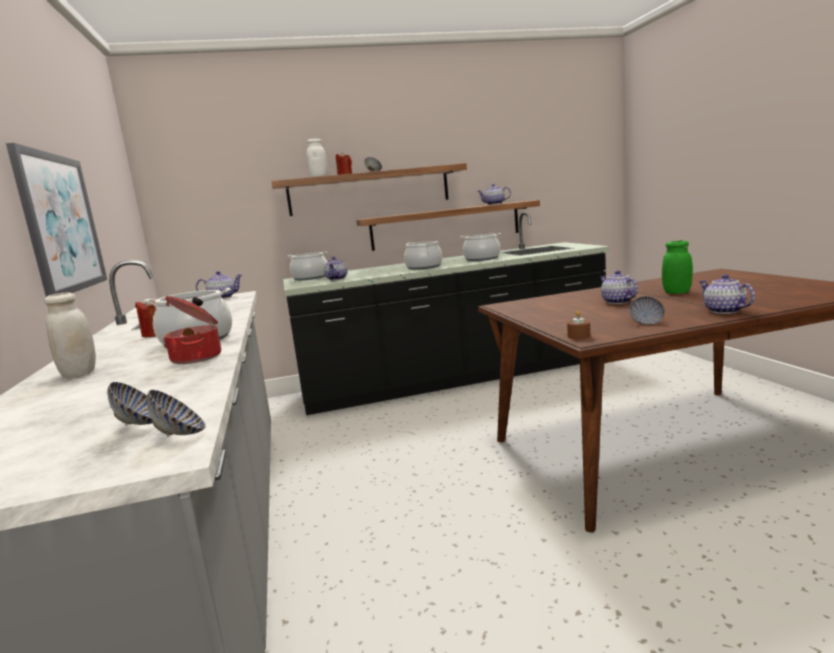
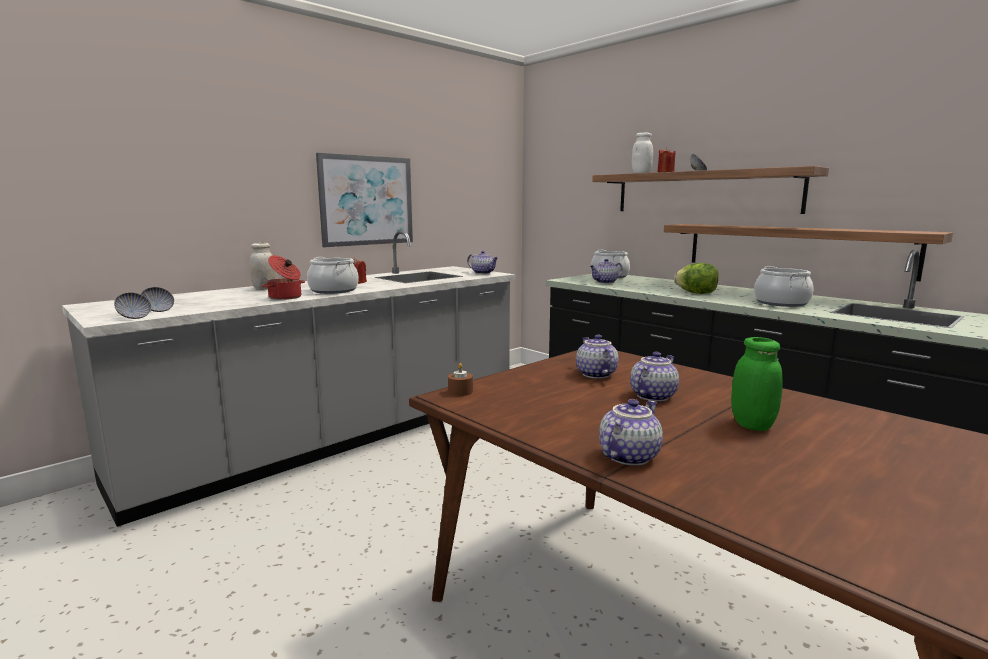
camera: 60 degrees right, 0 degrees up
cooking pot [404,241,443,270] -> lettuce [674,263,719,294]
teapot [477,184,511,205] -> teapot moved to [576,334,619,379]
bowl [629,296,665,325] -> none

